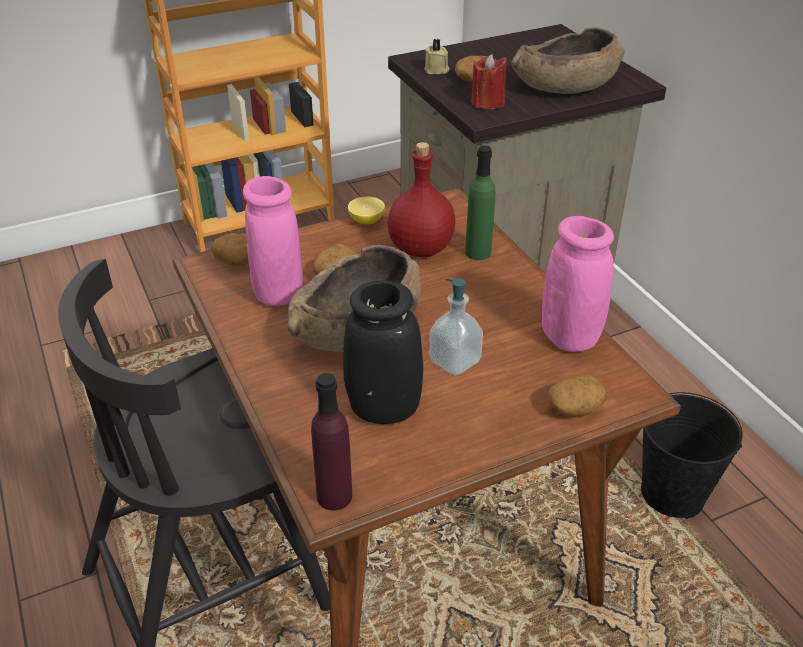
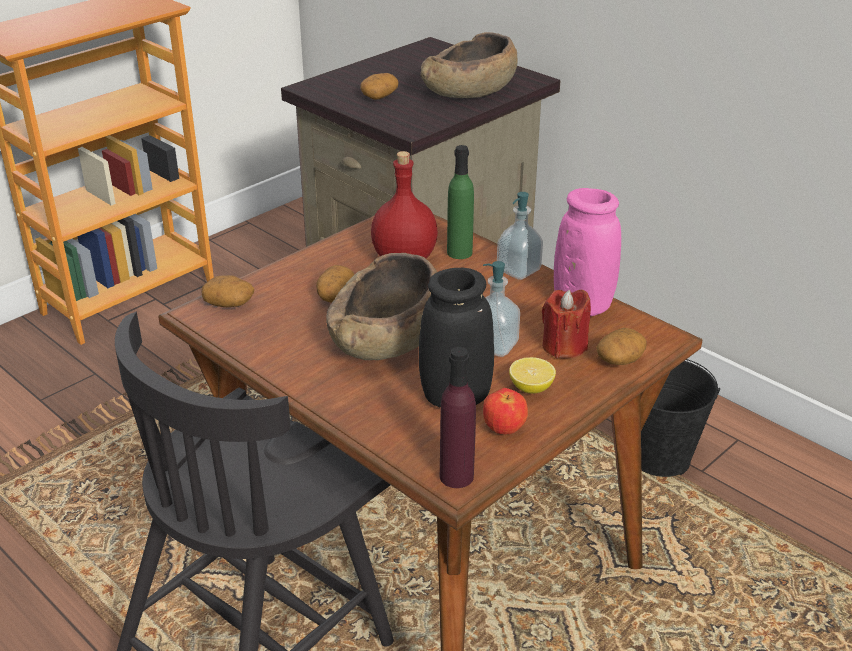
camera: 20 degrees left, 5 degrees down
pink vase [243,176,303,306] -> none
lemon [348,197,385,225] -> lemon moved to [509,357,556,393]
beige candle [424,39,450,74] -> none
red candle [471,54,507,109] -> red candle moved to [542,290,591,358]
none -> apple [483,388,528,434]
none -> soap dispenser [497,192,543,280]

